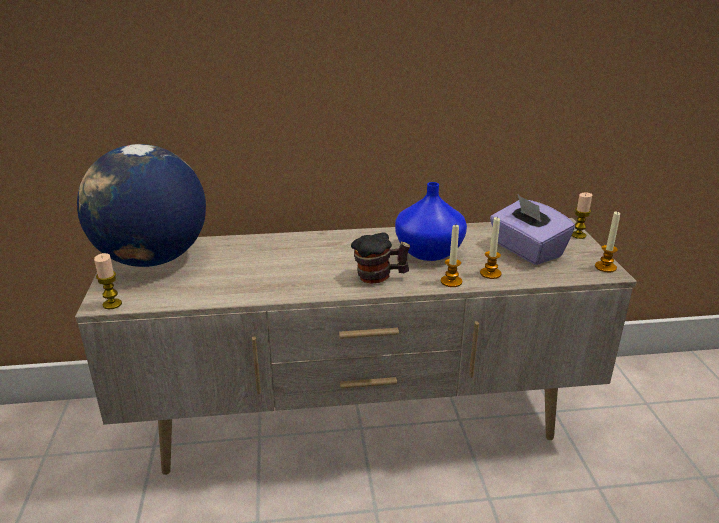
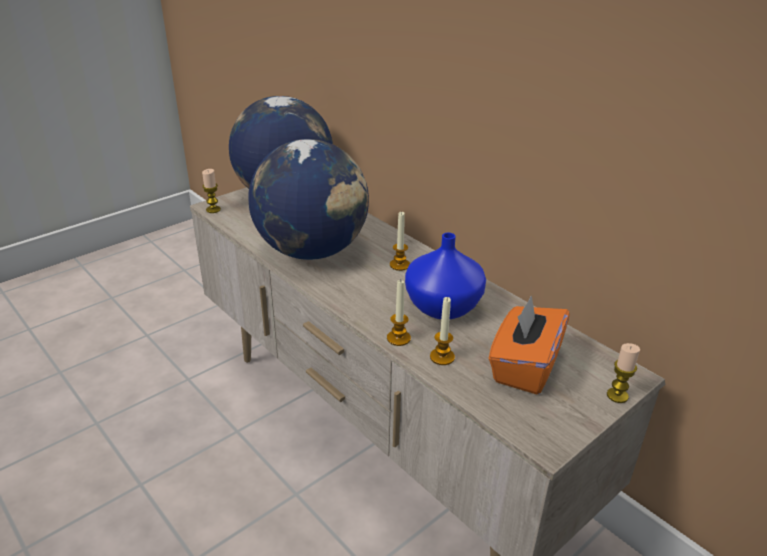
camera: 55 degrees right, 5 degrees up
mug [351,232,410,284] -> none
purple tissue box [490,195,575,265] -> orange tissue box [489,295,570,395]
candle [595,211,620,272] -> candle moved to [390,211,410,271]
none -> globe [248,139,369,260]

